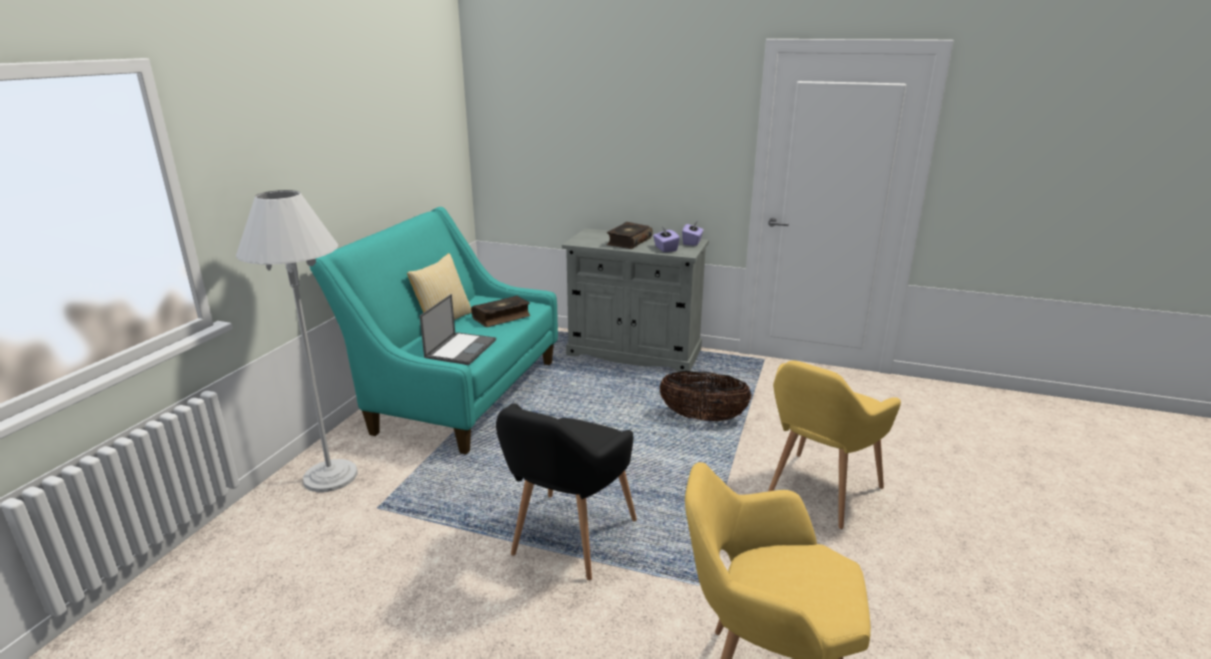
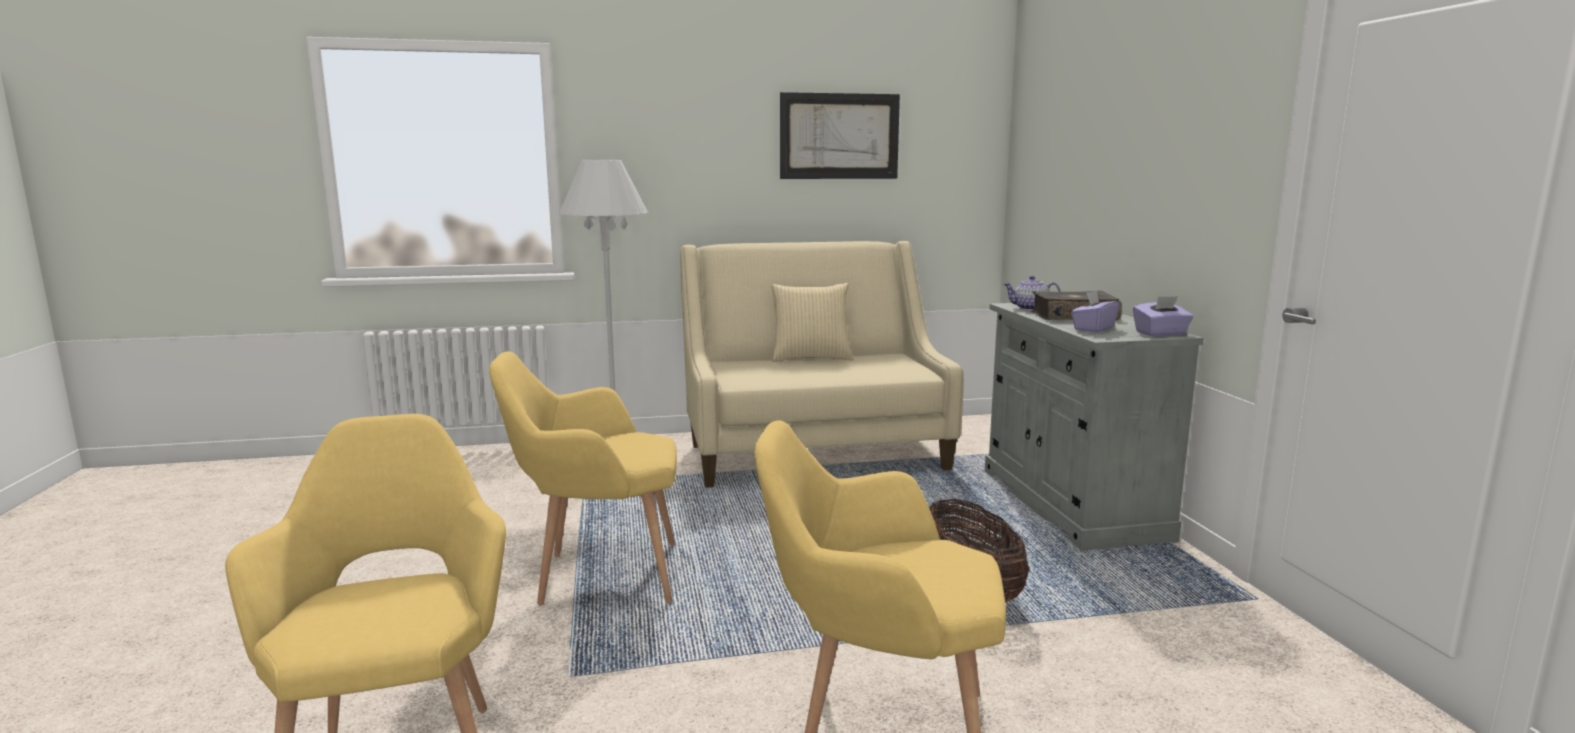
camera: 60 degrees right, 10 degrees down
turquoise sofa [309,207,558,454] -> beige sofa [680,241,964,488]
laptop [420,294,496,365] -> none
book [471,295,531,327] -> none
black armchair [496,404,637,580] -> yellow armchair [489,351,677,606]
none -> picture [780,92,900,179]
none -> teapot [1004,276,1060,310]

